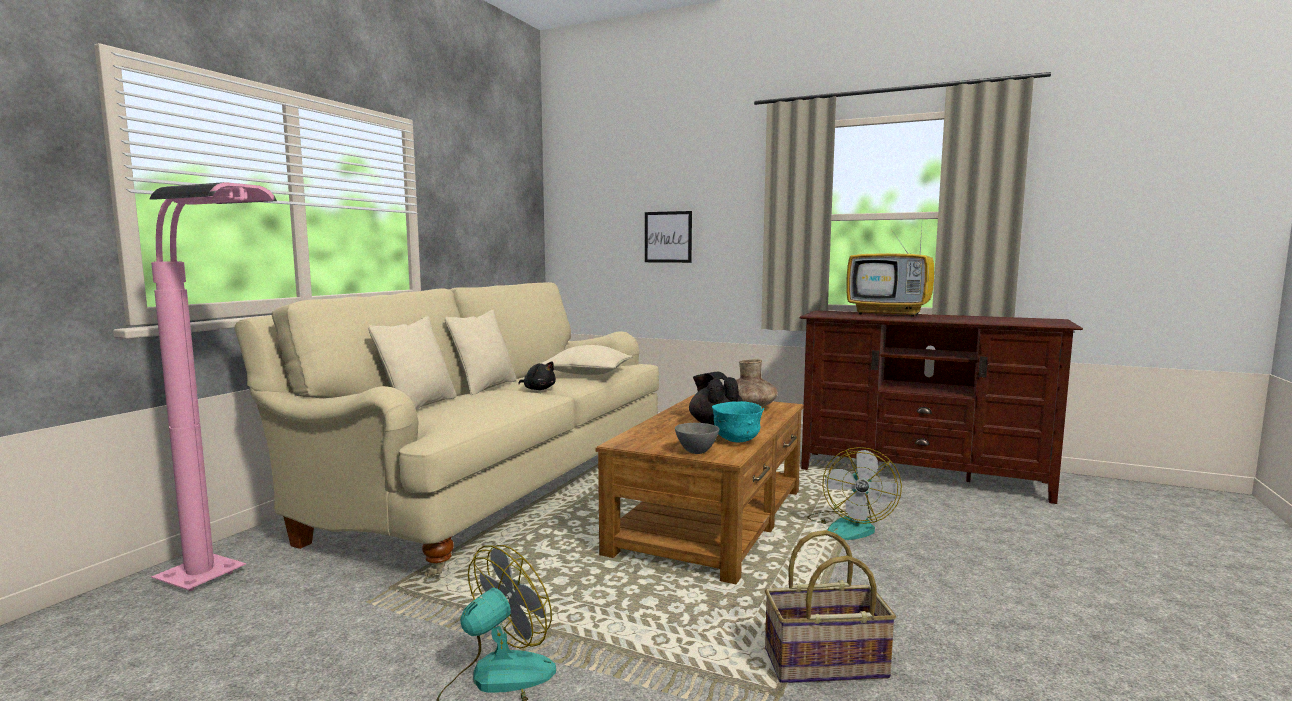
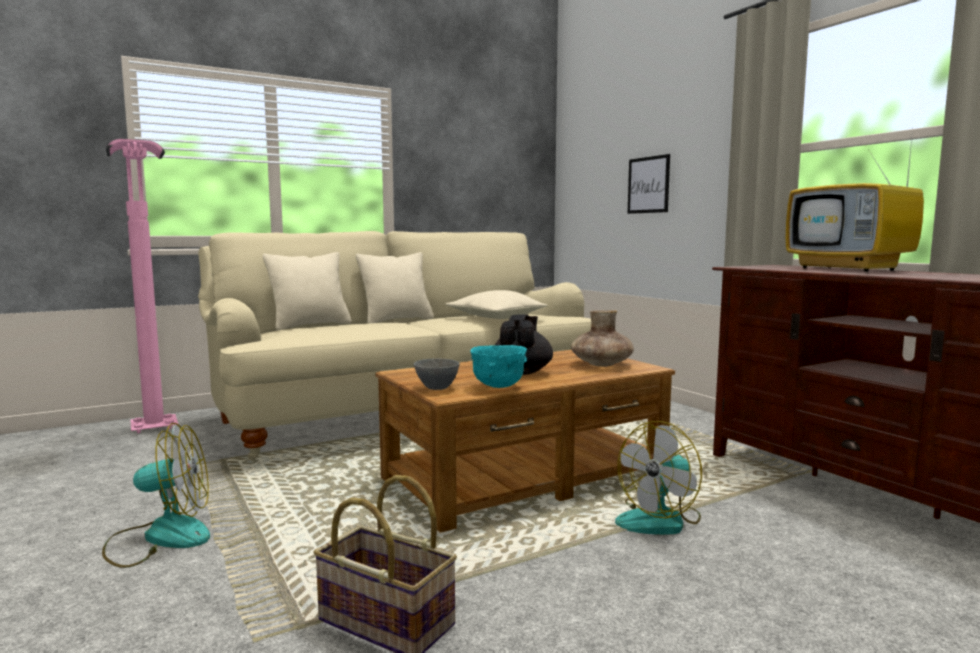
camera: 35 degrees right, 0 degrees up
black plush toy [518,361,556,390] -> none

